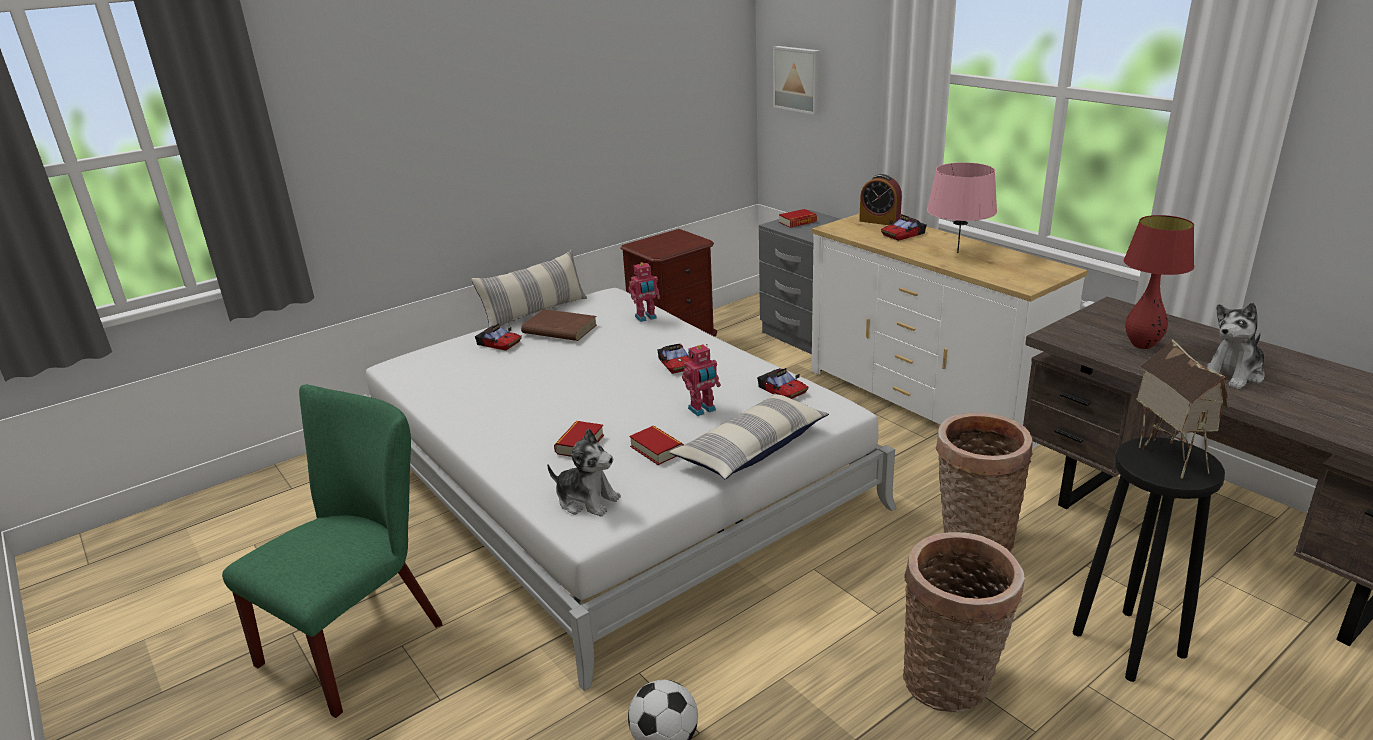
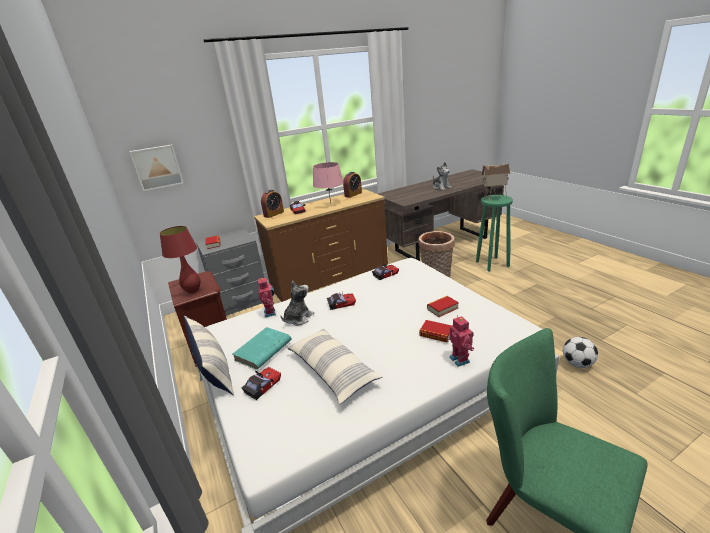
camera: 80 degrees left, 0 degrees up
brown book [521,309,597,341] -> turquoise book [233,327,291,370]
plush toy [547,428,621,517] -> plush toy moved to [281,281,314,326]
pillow [669,394,829,479] -> pillow moved to [287,329,383,404]
toy robot [682,344,721,416] -> toy robot moved to [449,316,474,367]
white dresser [812,213,1088,449] -> brown dresser [254,189,388,302]
basket [903,532,1025,712] -> none
black stool [1073,437,1225,682] -> green stool [476,195,513,271]
red table lamp [1124,215,1194,349] -> red table lamp moved to [160,226,201,294]
none -> alarm clock [343,172,362,198]

